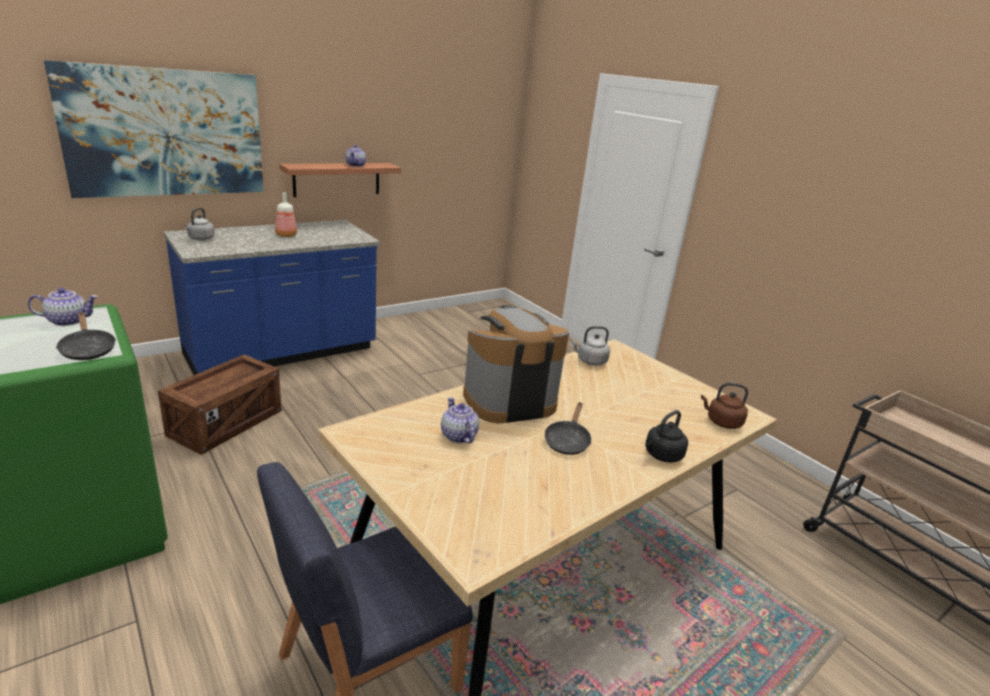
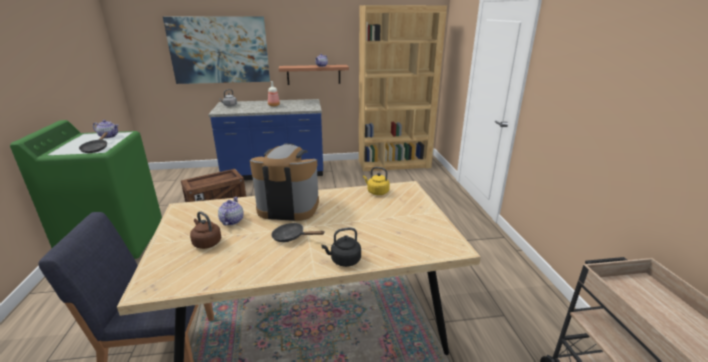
camera: 30 degrees right, 0 degrees up
black frying pan [545,402,592,455] -> black frying pan turned 60 degrees clockwise [271,223,324,242]
grey kettle [571,326,610,366] -> yellow kettle [363,167,390,195]
brown kettle [701,383,748,429] -> brown kettle moved to [190,211,221,249]
none -> brown bookcase [359,5,447,171]

